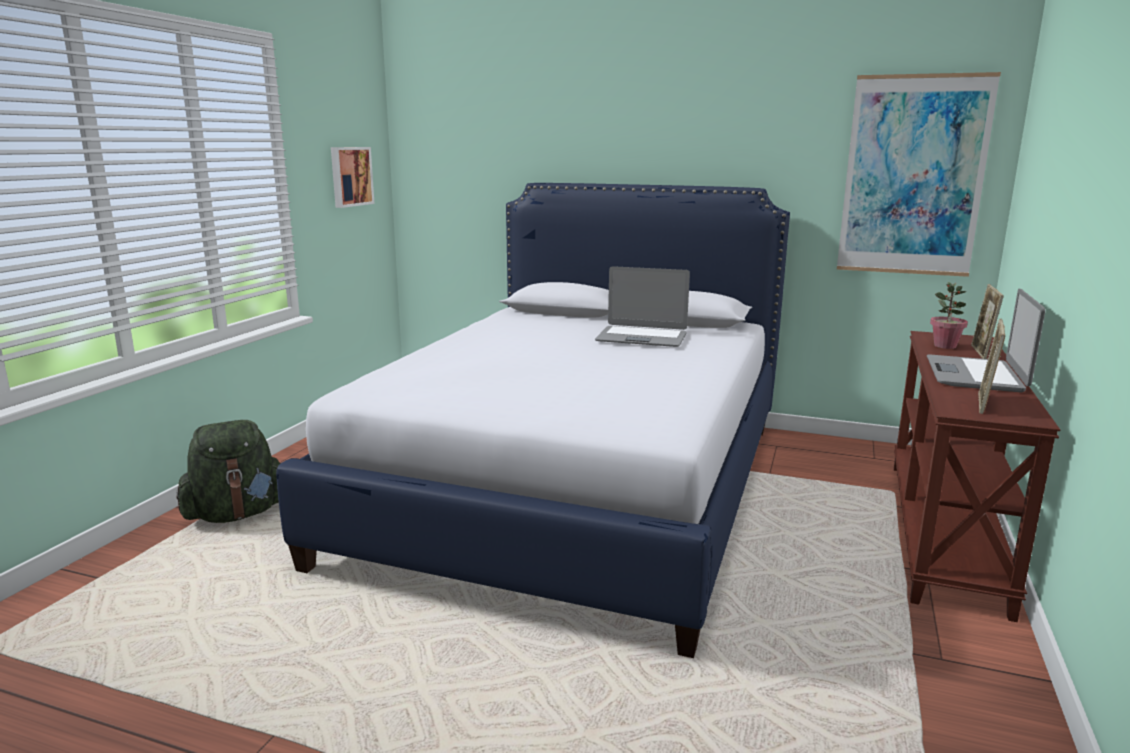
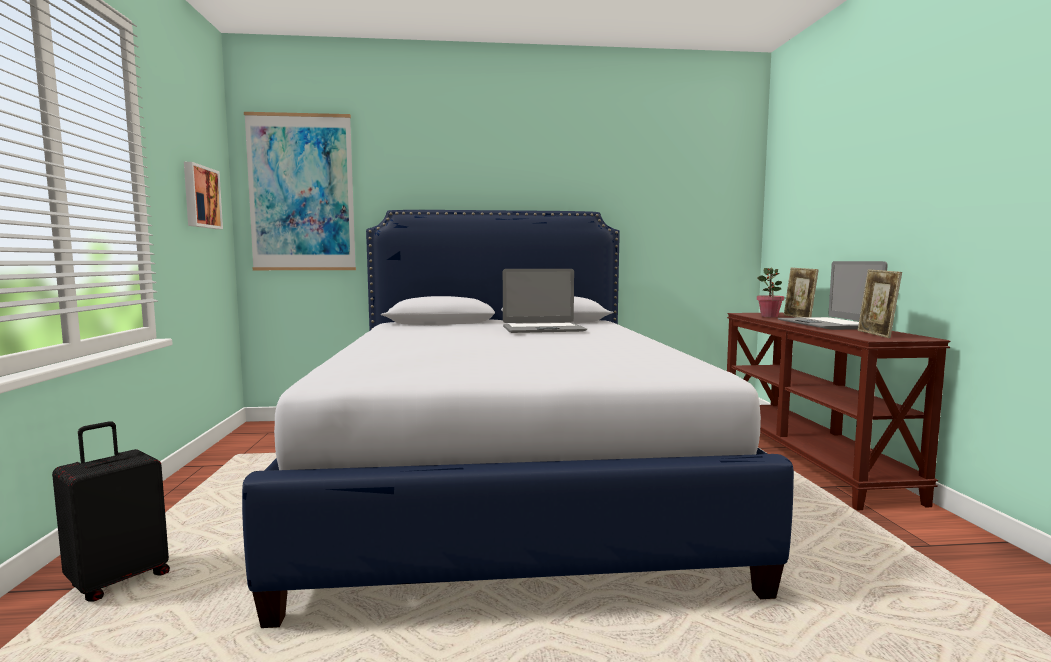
camera: 25 degrees left, 10 degrees down
green backpack [176,420,280,523] -> black suitcase [52,421,170,602]
picture [837,72,1001,277] -> picture moved to [244,112,356,270]

